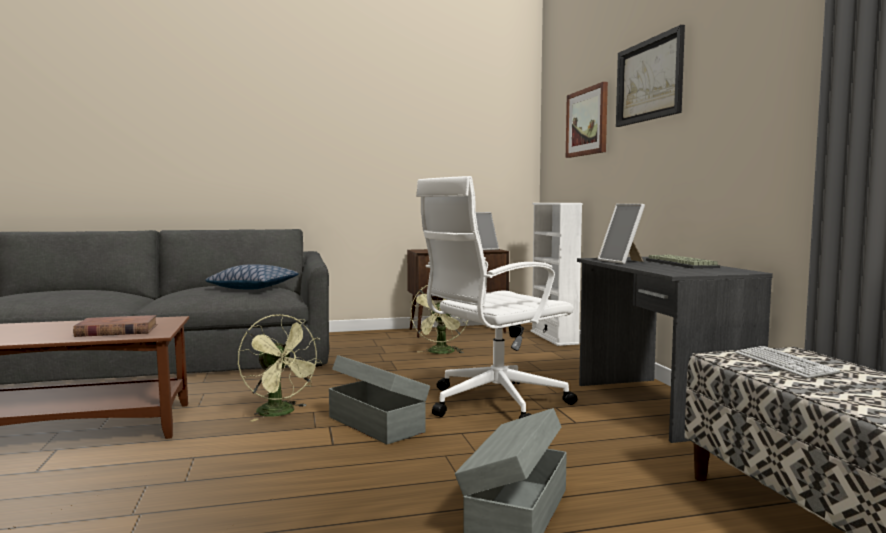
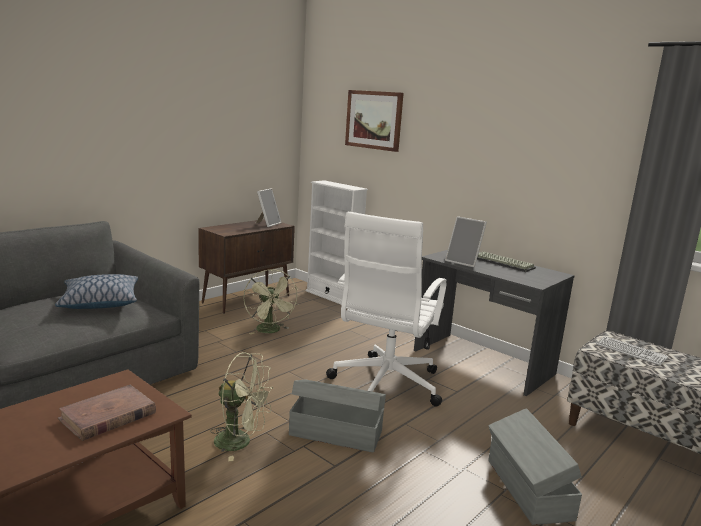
camera: 35 degrees left, 10 degrees up
picture [616,25,685,127] -> none

